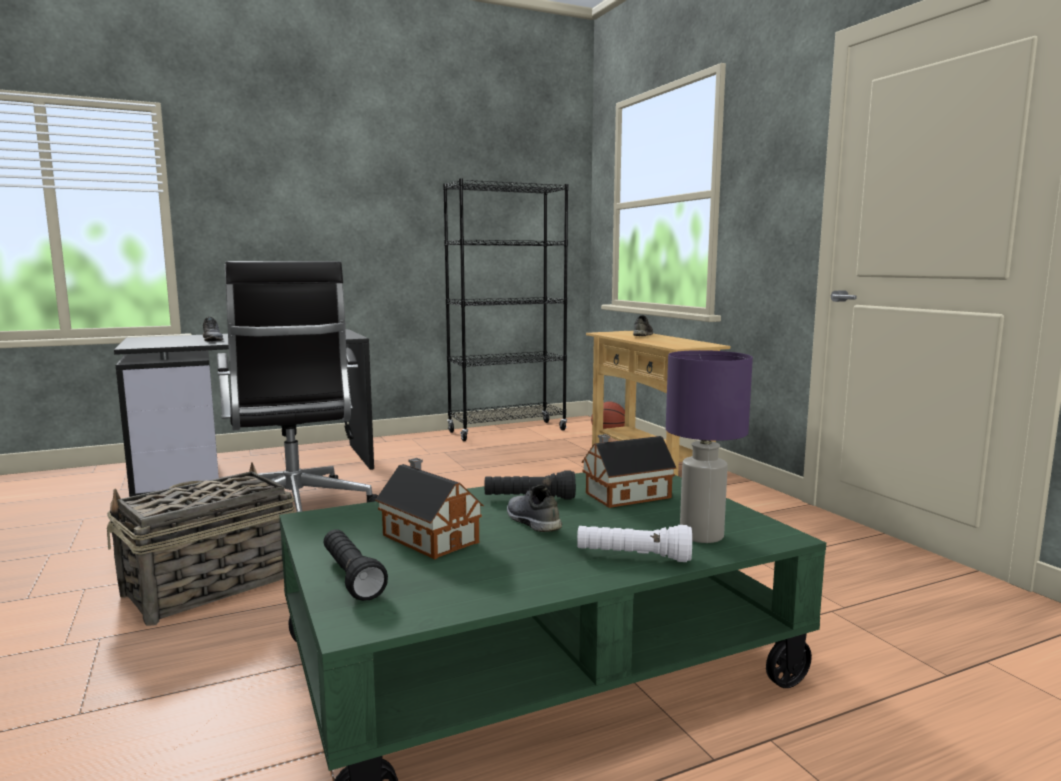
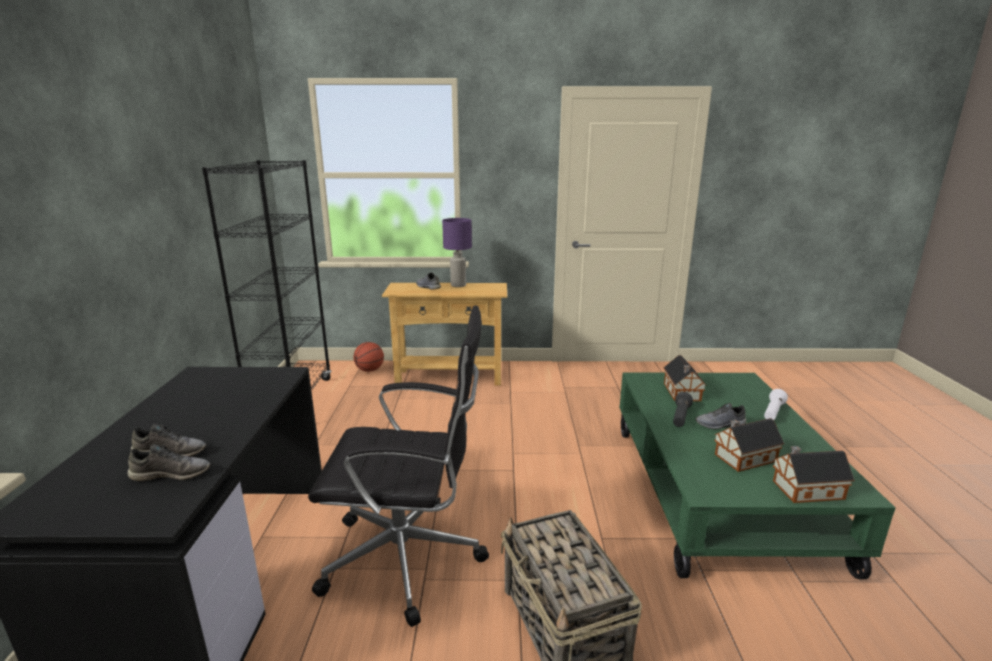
camera: 65 degrees left, 10 degrees up
black flashlight [324,529,388,601] -> toy house [773,446,855,503]
purple table lamp [666,350,753,543] -> purple table lamp moved to [442,218,472,287]
none -> grey shoe [127,444,211,481]

